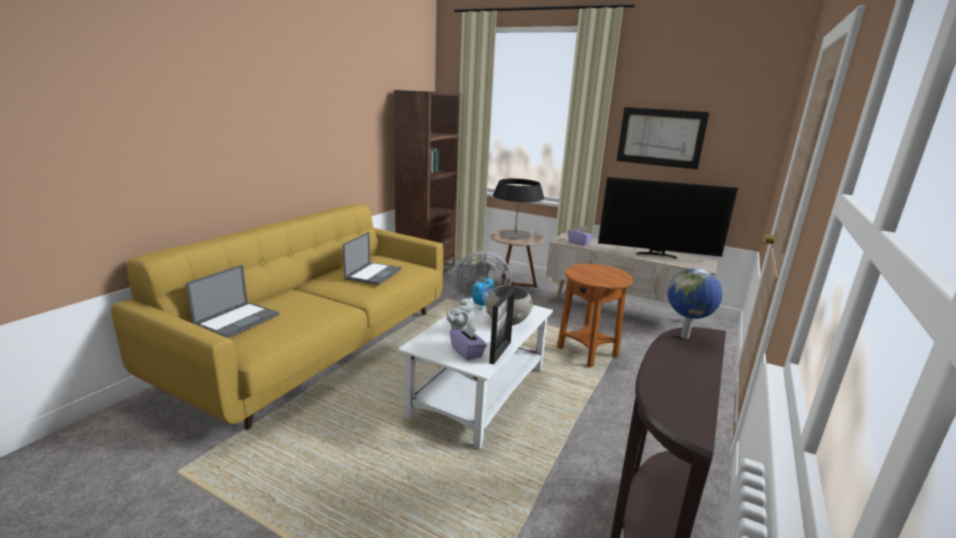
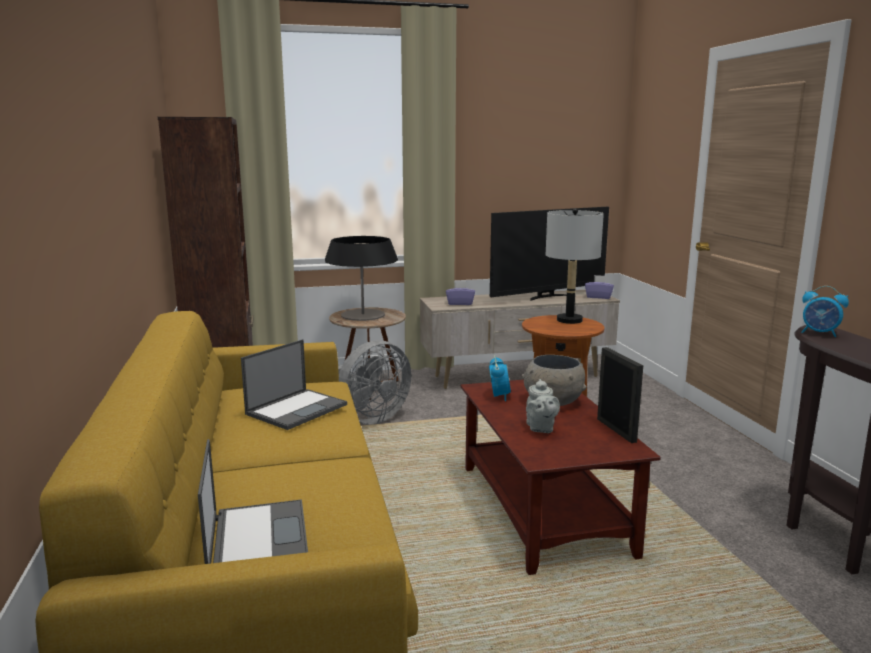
camera: 40 degrees left, 5 degrees down
laptop [343,232,402,285] -> laptop turned 60 degrees clockwise [241,339,347,430]
white coffee table [398,298,553,449] -> brown coffee table [460,379,661,575]
purple tissue box [450,323,487,360] -> purple tissue box moved to [585,275,614,299]
picture [617,107,709,170] -> none
globe [667,268,723,339] -> alarm clock [801,286,849,337]
none -> grey table lamp [546,208,604,324]

